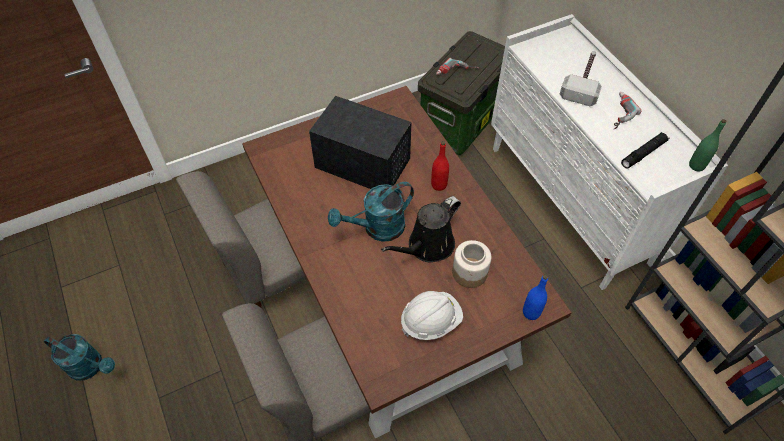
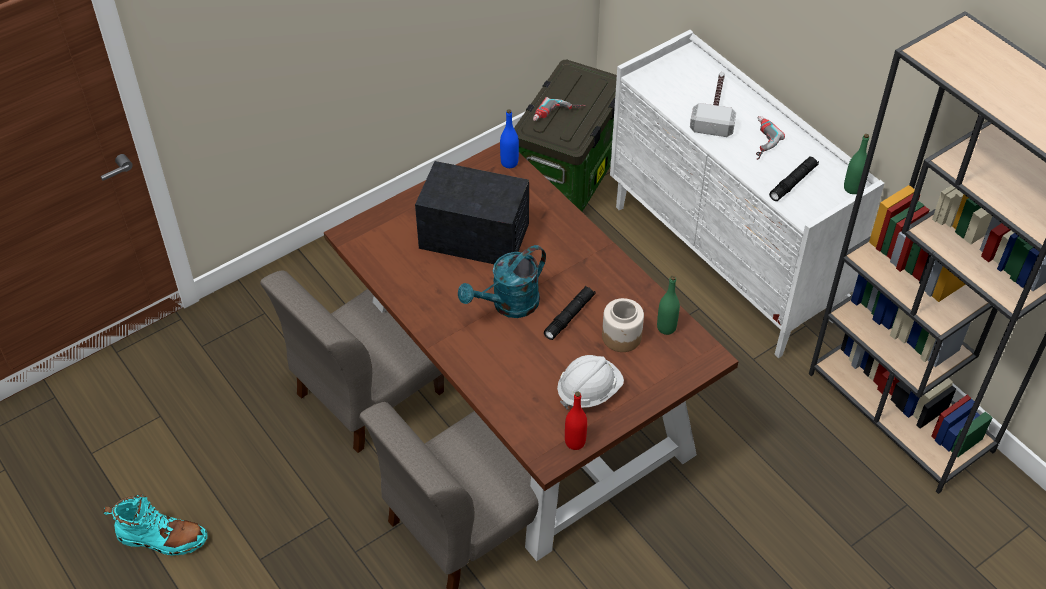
camera: 10 degrees left, 5 degrees down
turquoise watering can [44,334,115,381] -> turquoise boot [103,494,207,556]
black watering can [381,196,461,262] -> black flashlight [544,286,596,340]
red bottle [431,141,449,191] -> red bottle moved to [565,392,587,450]
blue bottle [523,275,548,320] -> blue bottle moved to [500,109,519,168]
none -> green bottle [657,276,680,335]

